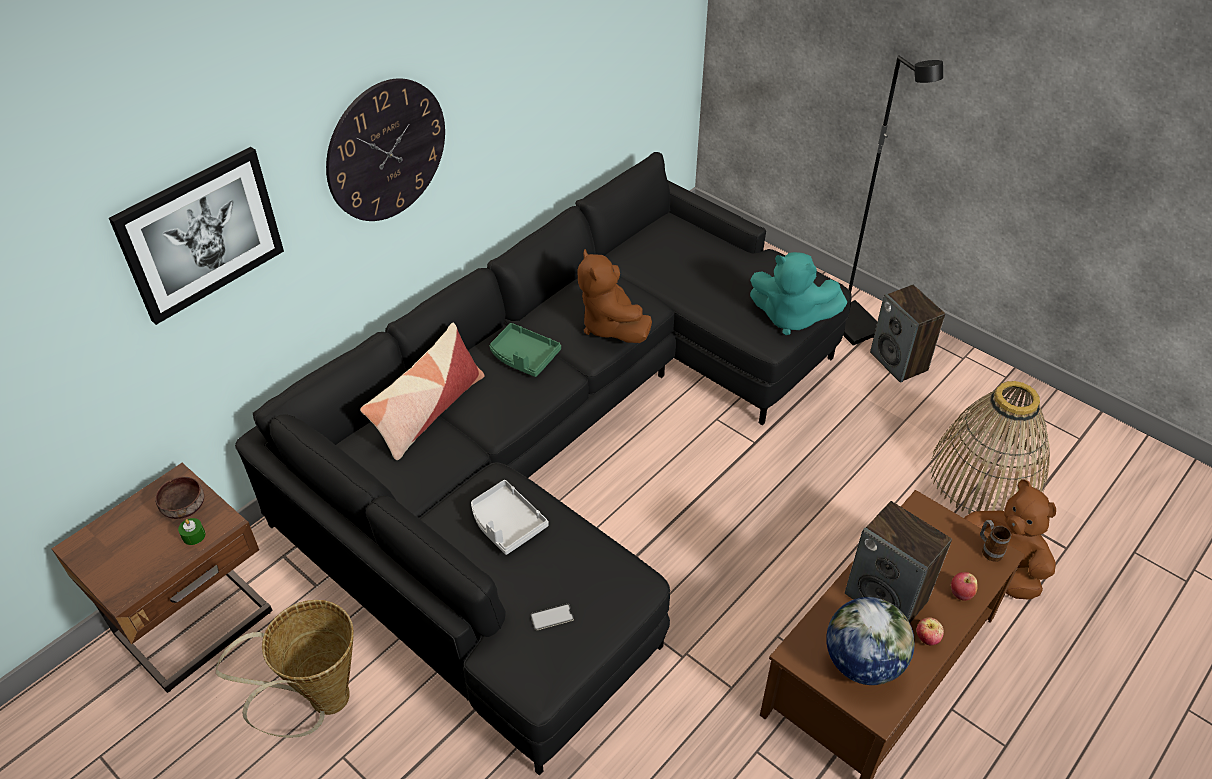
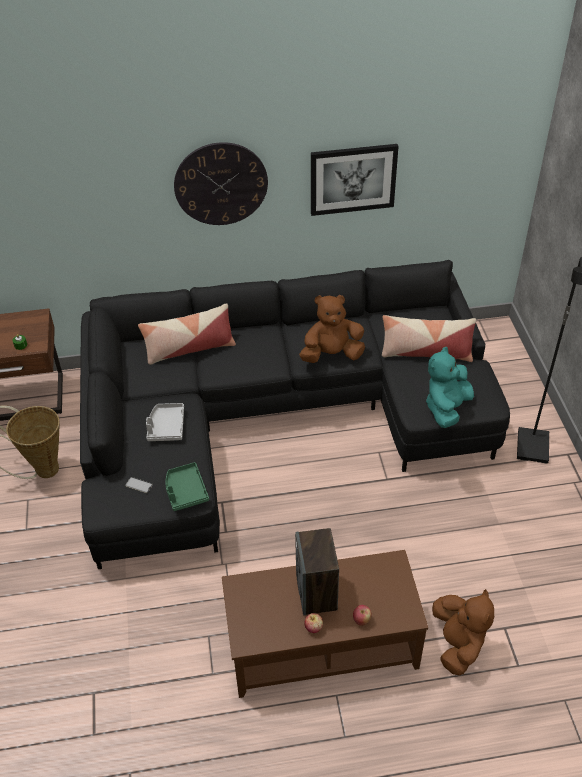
camera: 40 degrees right, 0 degrees up
picture [109,147,284,325] -> picture moved to [311,144,399,216]
brown bowl [155,477,204,519] -> none
green tray [490,323,561,377] -> green tray moved to [165,462,209,511]
brown plush toy [578,249,652,343] -> brown plush toy turned 60 degrees clockwise [299,295,365,363]
turquoise plush toy [750,252,848,335] -> turquoise plush toy turned 60 degrees clockwise [426,347,474,428]
globe [826,597,915,685] -> none
speaker [870,285,945,383] -> none
basket [930,381,1050,514] -> none
mug [980,520,1011,562] -> none
none -> pillow [382,315,476,362]

